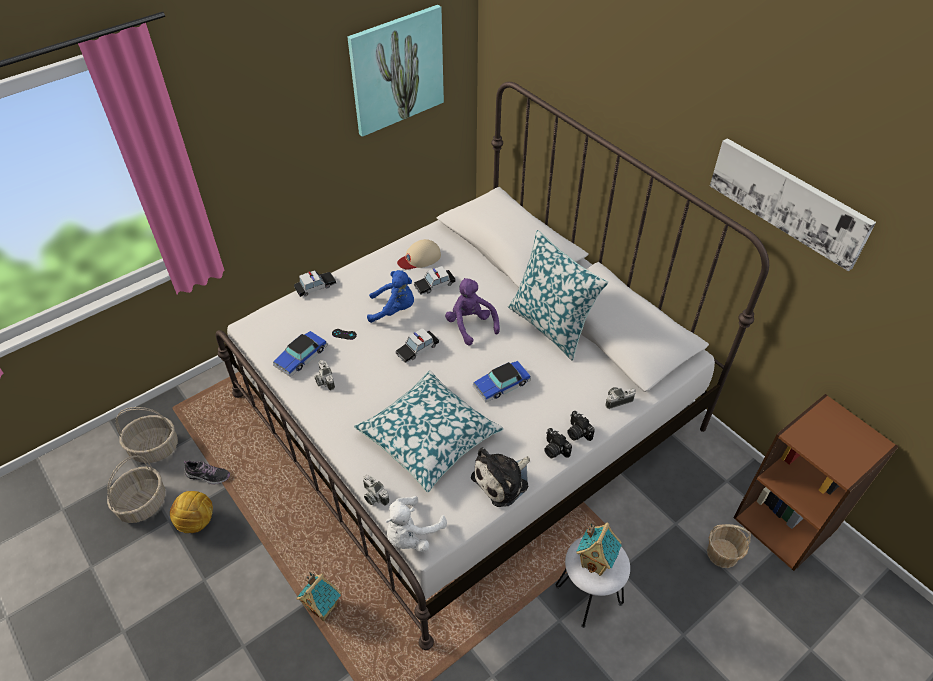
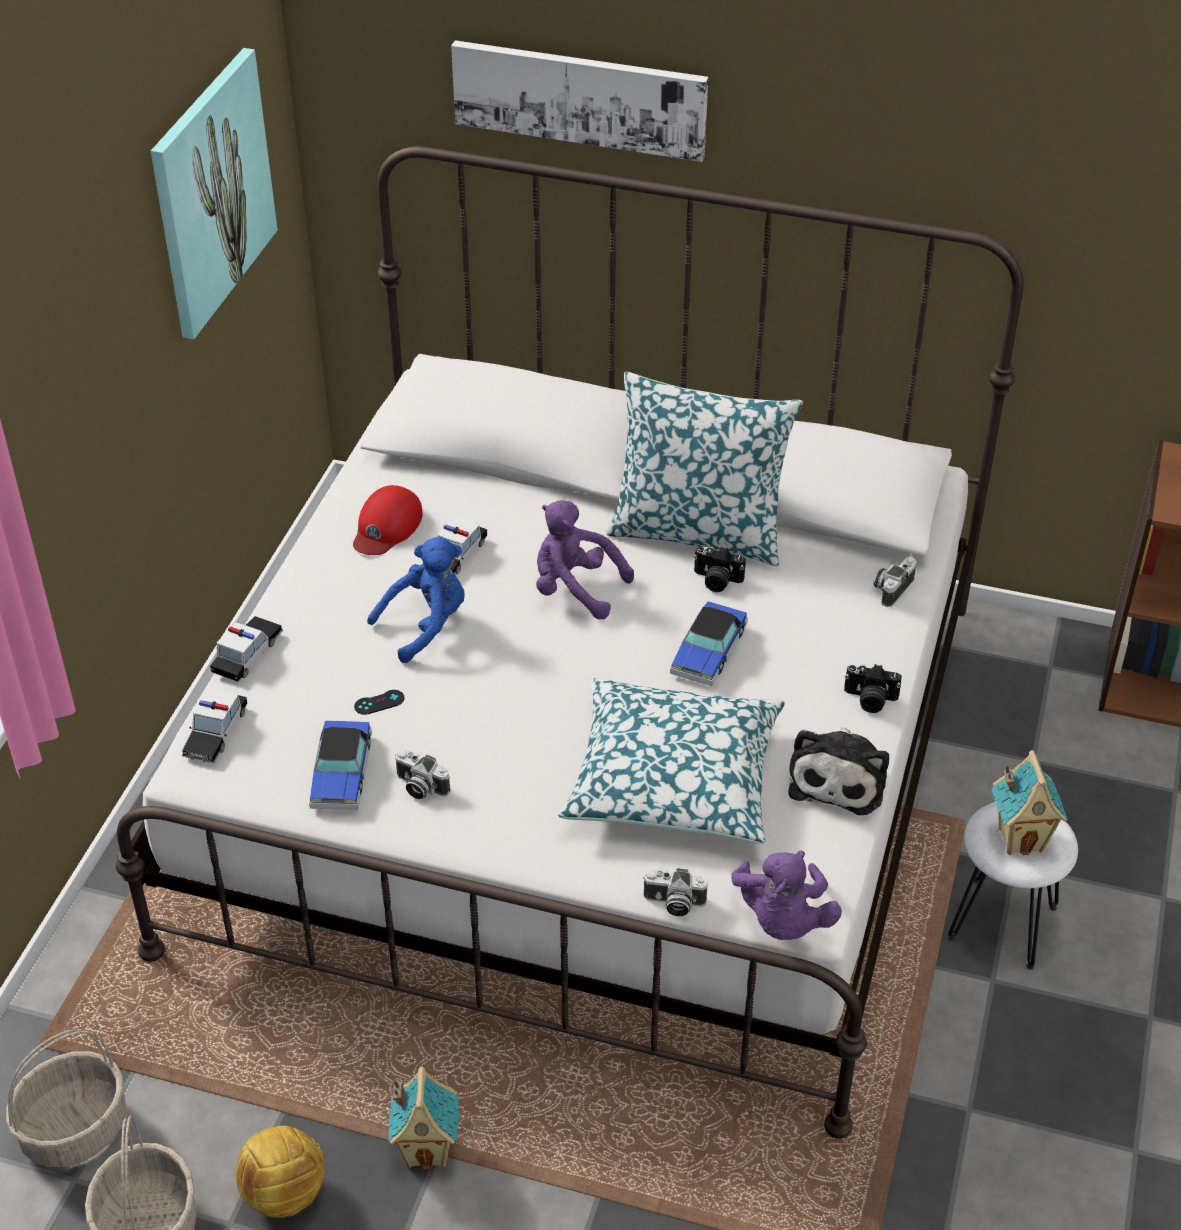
camera: 35 degrees left, 5 degrees down
shoe [184,461,230,484] -> none
toy house [296,572,341,621] -> toy house moved to [388,1067,459,1169]
white plush toy [385,496,447,553] -> purple plush toy [731,850,842,940]
toy car [396,328,439,363] -> toy car moved to [182,689,247,763]
beige cap [397,239,441,270] -> red cap [353,485,423,555]
camera [567,411,595,441] -> camera moved to [693,547,746,592]
basket [707,524,751,568] -> none
picture [710,138,876,271] -> picture moved to [451,40,708,162]

